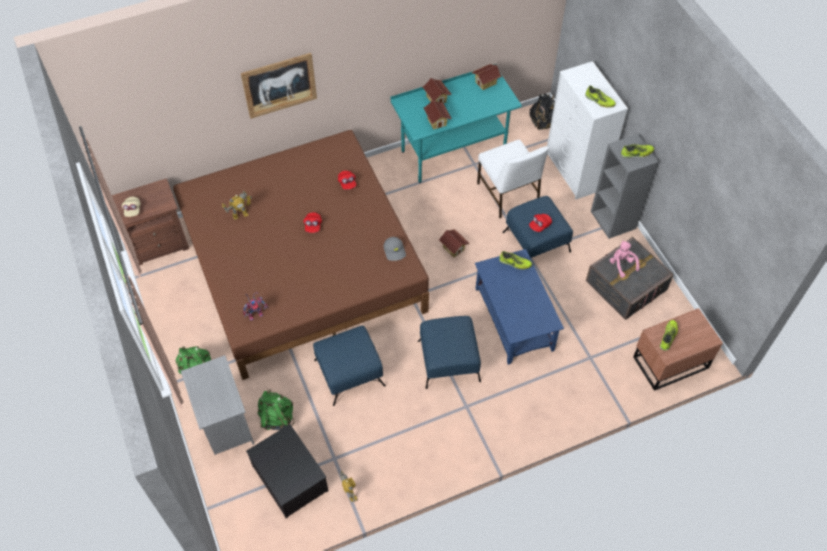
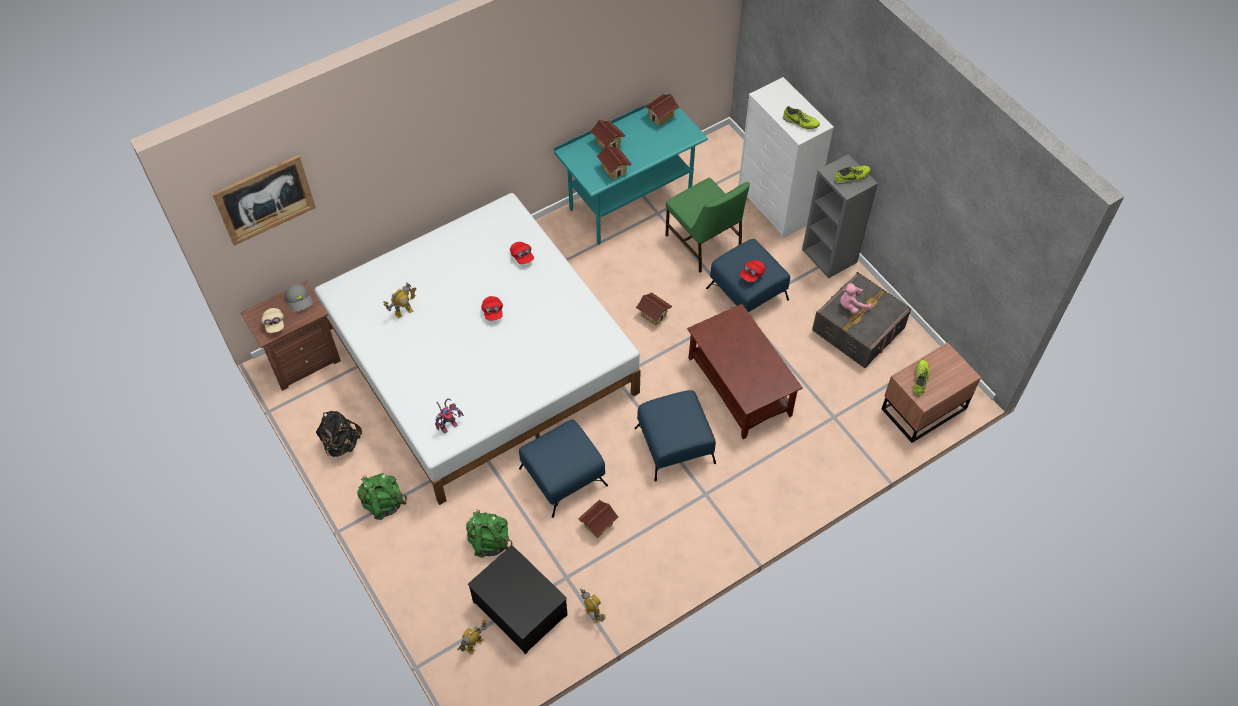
camera: 10 degrees left, 0 degrees up
brown bed [173,130,429,380] -> white bed [315,193,641,505]
grey nightstand [181,355,254,455] -> none
picture [241,53,317,119] -> picture moved to [212,155,316,246]
grey cap [384,237,406,261] -> grey cap moved to [285,284,313,312]
blue coffee table [475,249,564,365] -> brown coffee table [687,304,803,439]
white chair [477,140,549,218] -> green chair [665,178,750,273]
shoe [499,251,532,269] -> none
black backpack [529,93,555,130] -> black backpack moved to [316,411,362,457]
pink plush toy [610,240,640,278] -> pink plush toy turned 75 degrees counterclockwise [840,283,872,314]
none -> toy robot [458,619,487,655]
none -> toy house [578,499,619,538]

